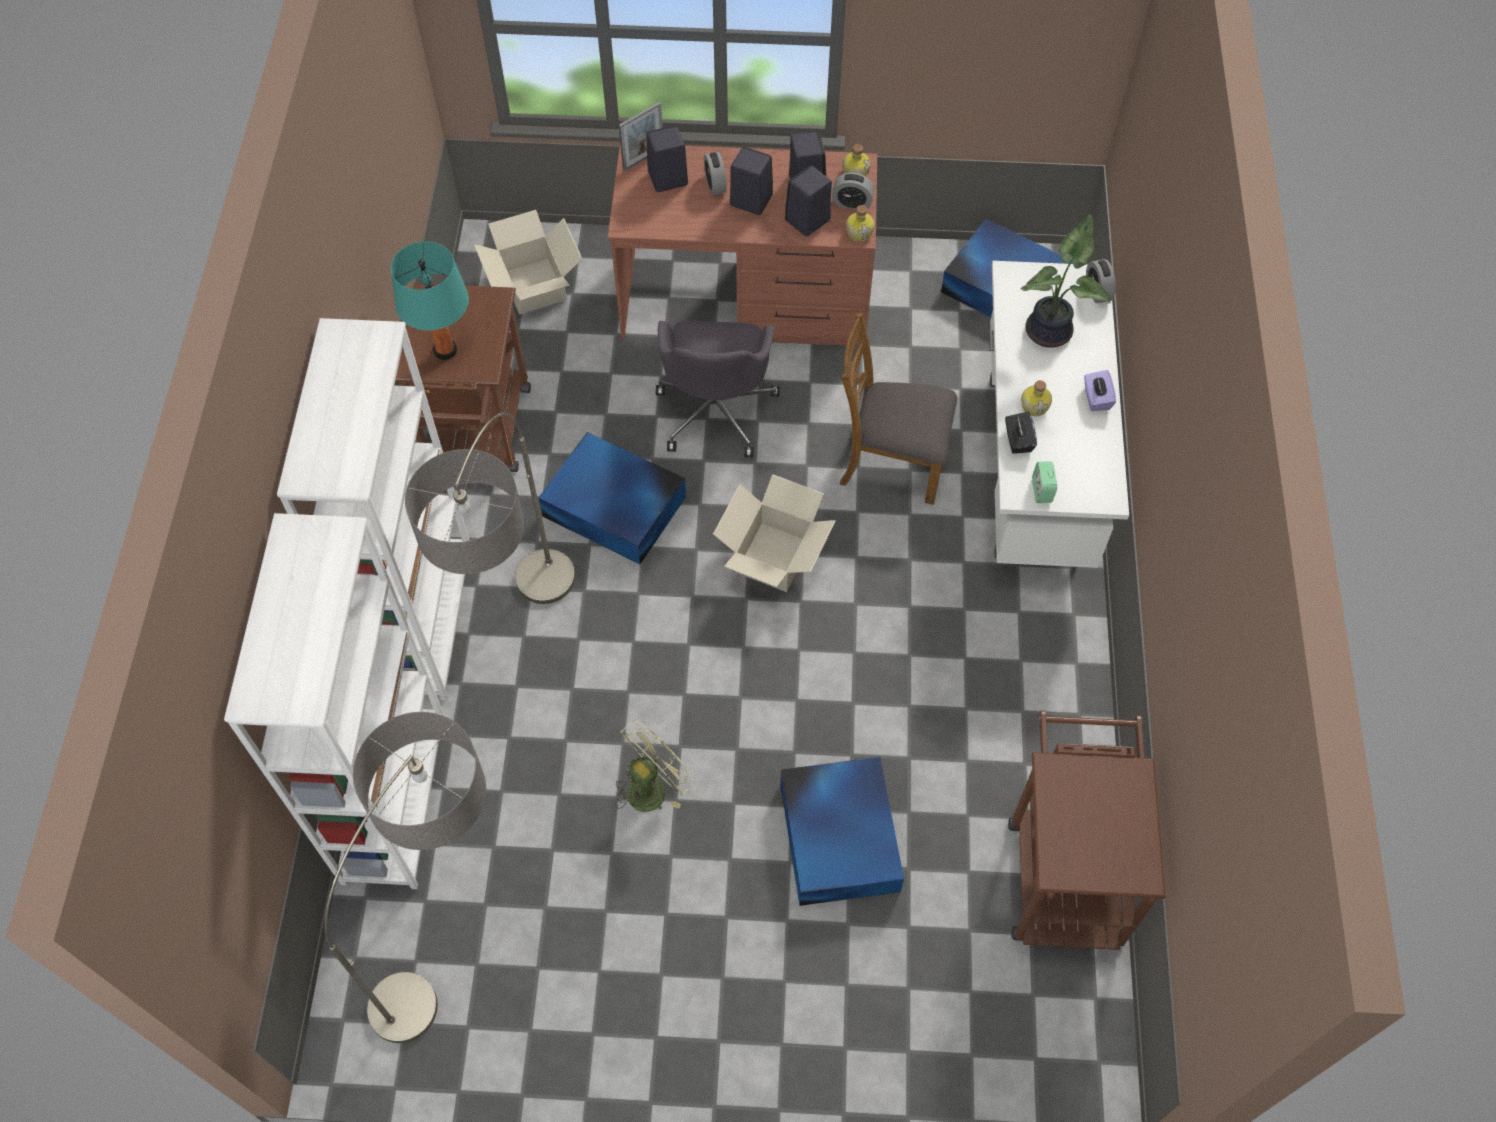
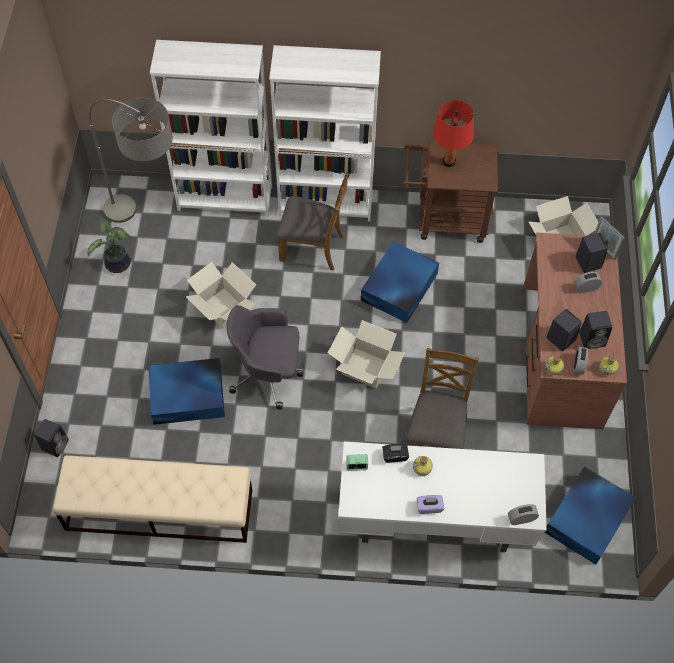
camera: 90 degrees right, 0 degrees up
turquoise table lamp [391,241,469,360] -> red table lamp [433,100,474,167]
floor lamp [405,413,575,604] -> brown chair [276,172,350,271]
green fan [615,720,694,812] -> cardboard box [186,262,256,329]
grey office chair [656,321,780,458] -> grey office chair moved to [226,305,304,410]
black speaker [730,147,773,215] -> black speaker moved to [34,419,69,457]
brown cart [1008,710,1165,950] -> beige bench [53,455,252,543]
potted plant [1021,215,1111,348] -> potted plant moved to [87,217,133,273]

